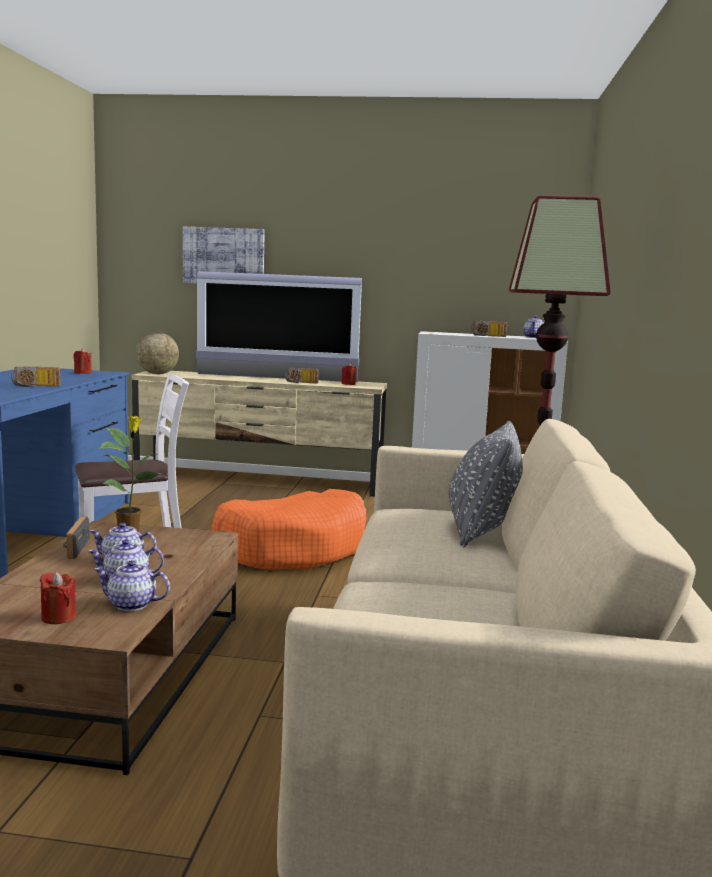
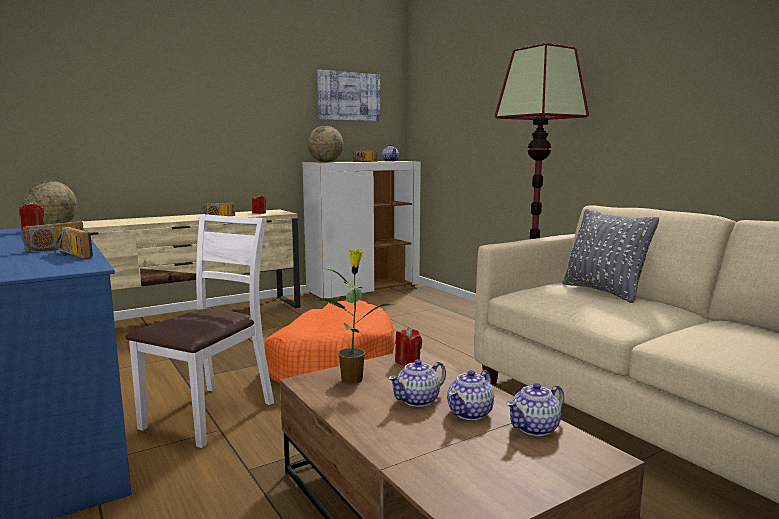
camera: 40 degrees left, 0 degrees up
red candle [40,572,76,624] -> red candle moved to [395,328,422,366]
radio [63,517,90,559] -> radio moved to [54,227,93,259]
picture [183,227,265,284] -> picture moved to [317,70,380,121]
television [196,271,362,382] -> none
none -> globe [308,126,343,162]

